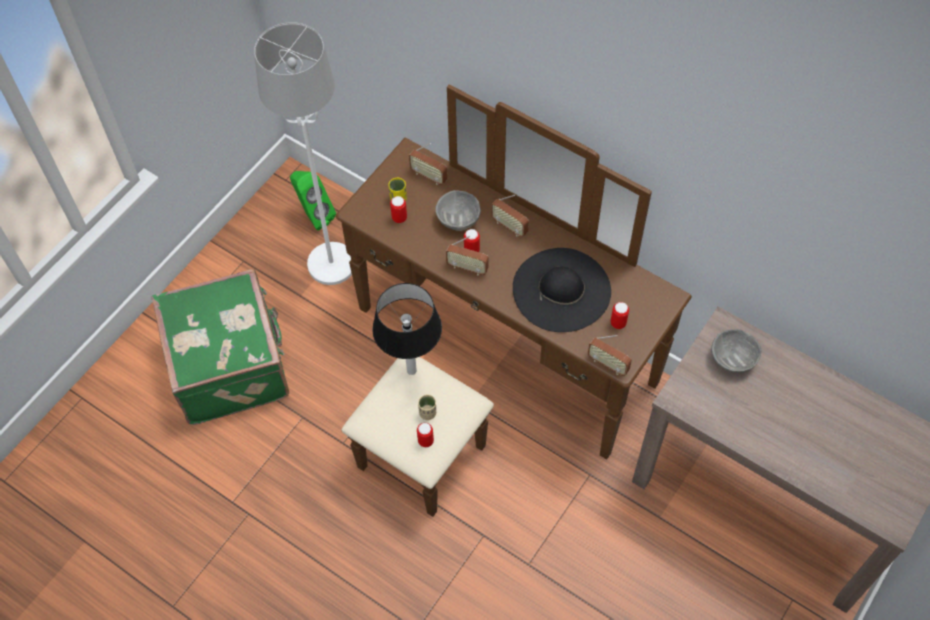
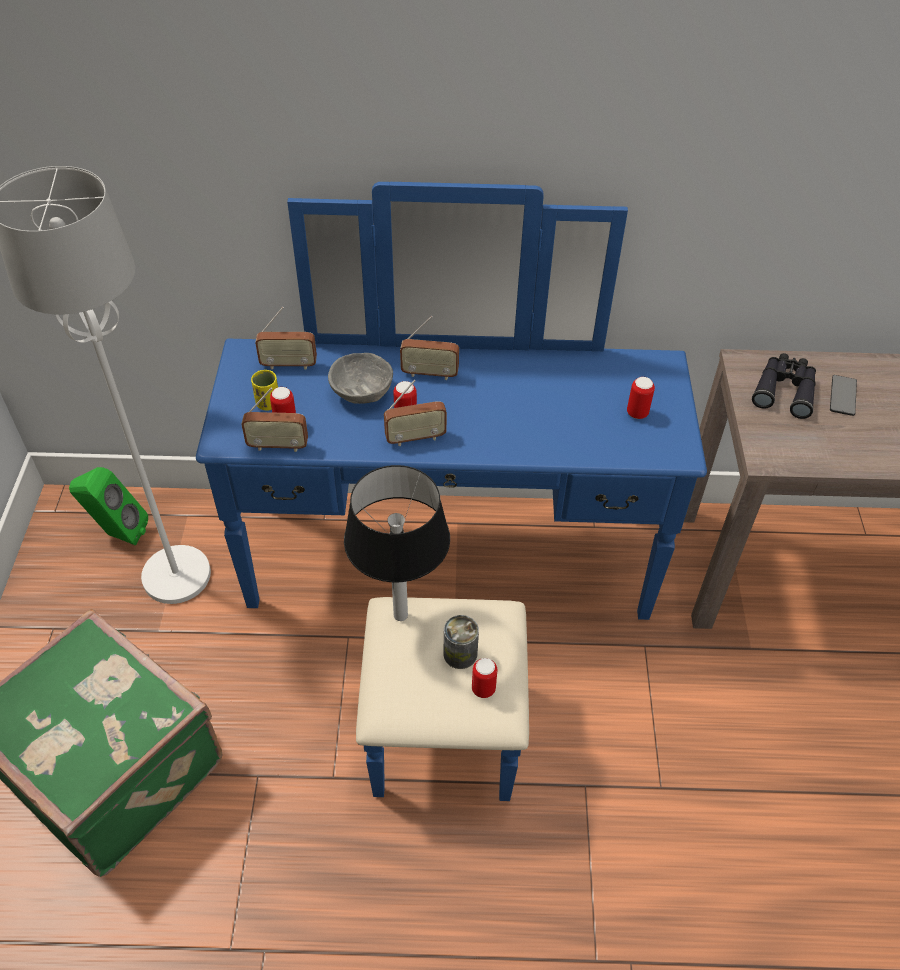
camera: 35 degrees left, 10 degrees down
brown dresser [336,84,692,517] -> blue dresser [196,182,707,801]
beige cup [418,394,436,420] -> can [444,615,479,669]
black hat [513,248,611,332] -> none
radio [587,335,632,376] -> radio moved to [241,388,308,452]
grey bowl [711,329,761,373] -> black binoculars [752,353,816,419]
none -> phone [830,375,857,416]

